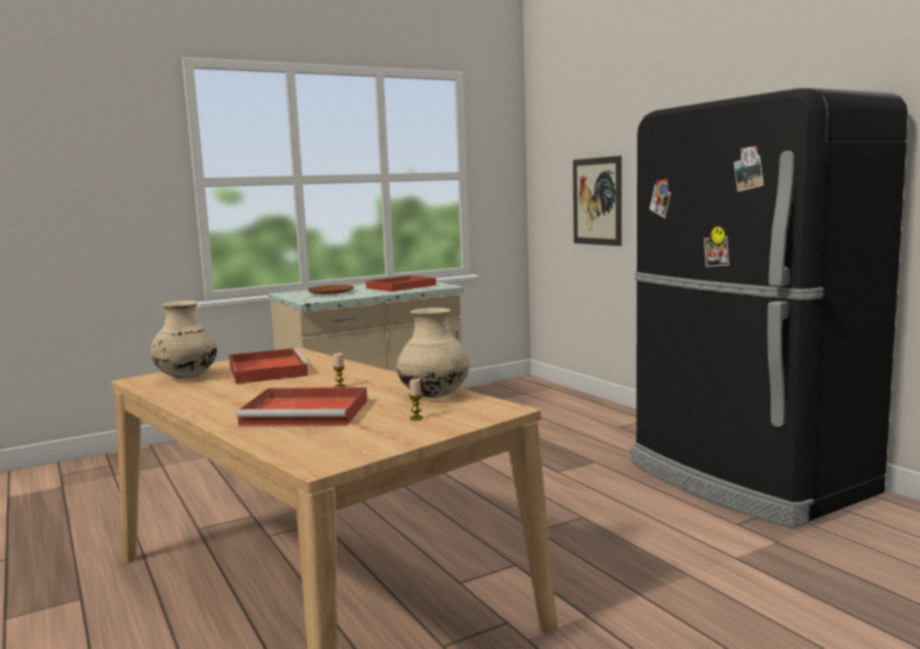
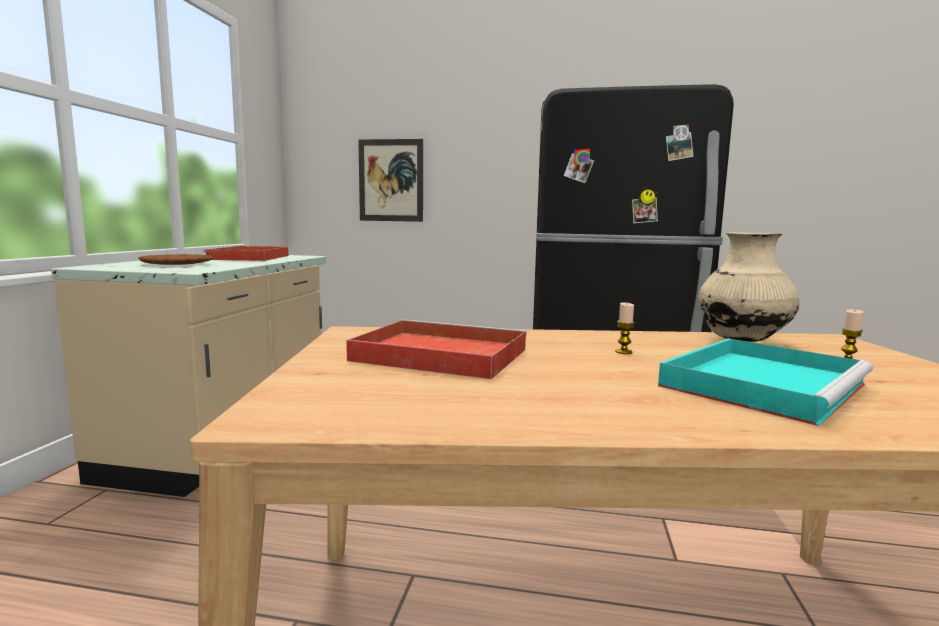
camera: 50 degrees left, 0 degrees up
beige vase [150,300,217,379] -> none
red tray [236,387,367,426] -> turquoise tray [658,338,873,426]

